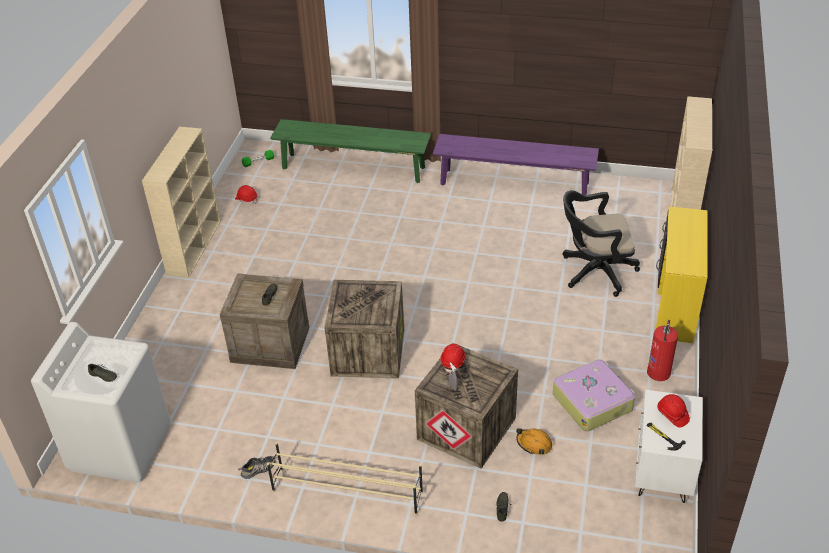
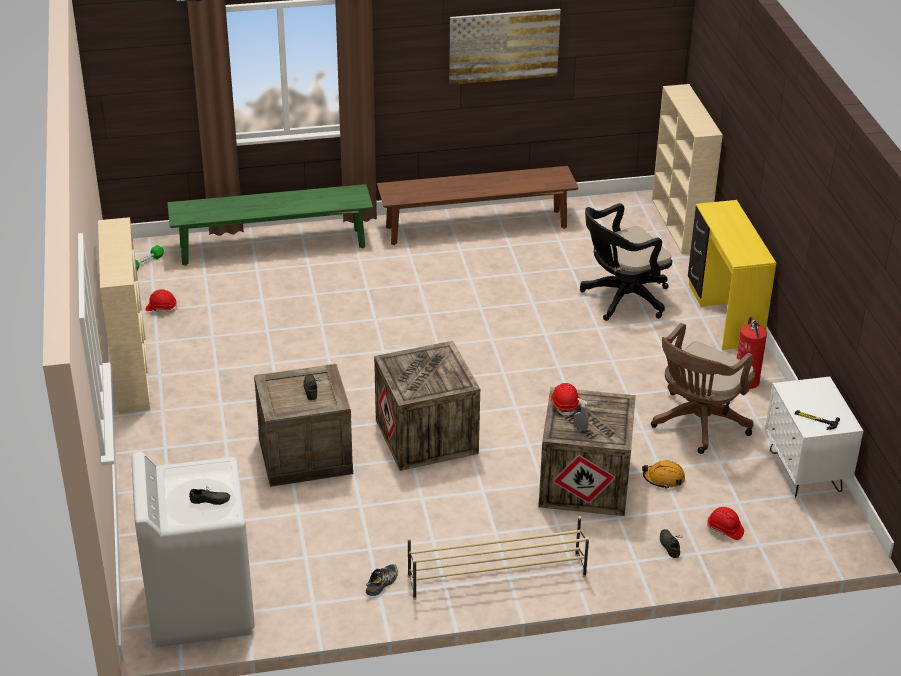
camera: 25 degrees left, 5 degrees down
purple bench [433,134,599,195] -> brown bench [377,166,579,245]
suitcase [553,360,635,431] -> brown office chair [651,323,755,454]
red hard hat [657,394,690,428] -> red hard hat moved to [707,507,744,540]
none -> picture [449,9,561,85]

